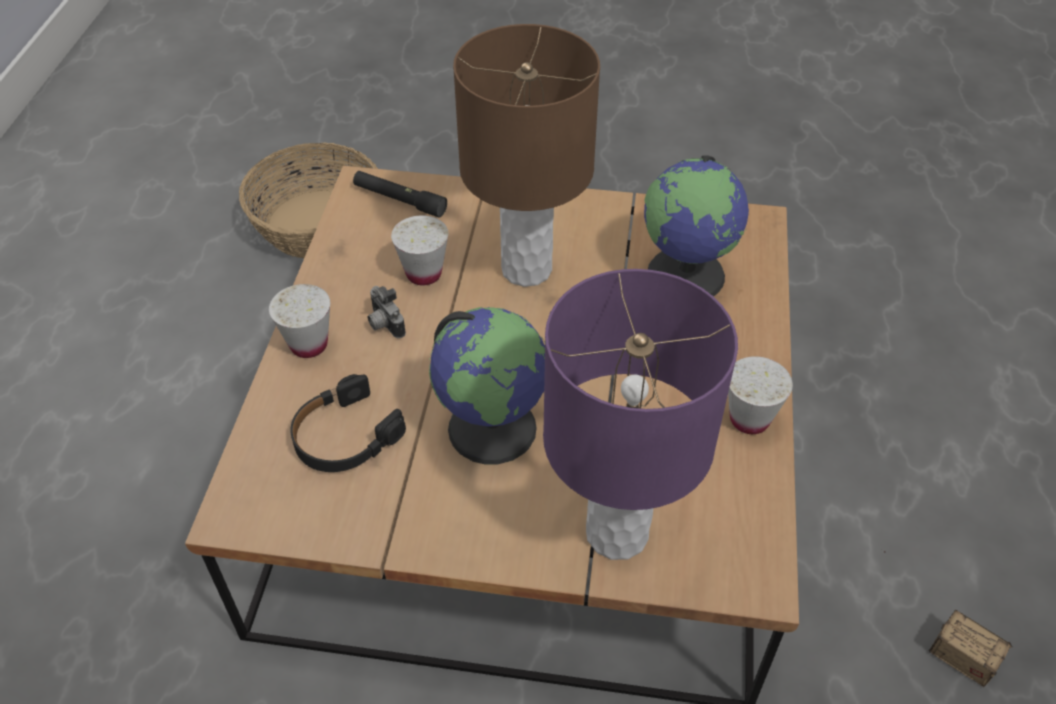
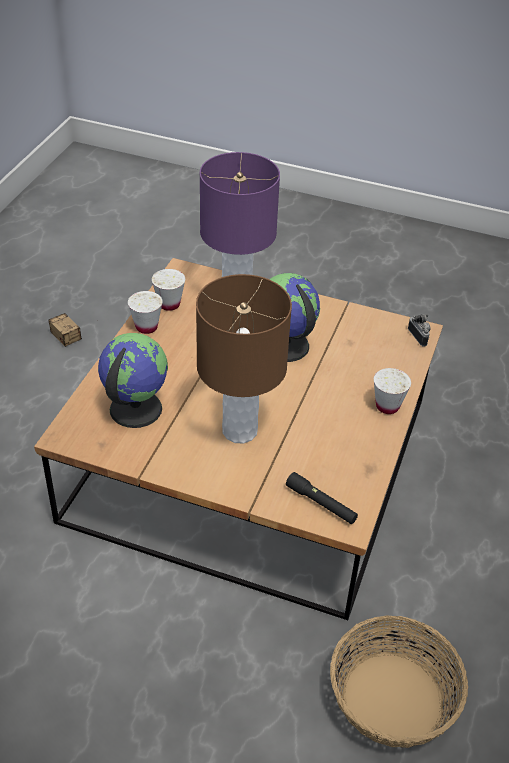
camera: 170 degrees left, 5 degrees down
black headphones [290,374,406,472] -> none
camera [368,286,406,338] -> camera moved to [408,314,430,347]
white cup [391,215,448,286] -> white cup moved to [152,269,185,311]

